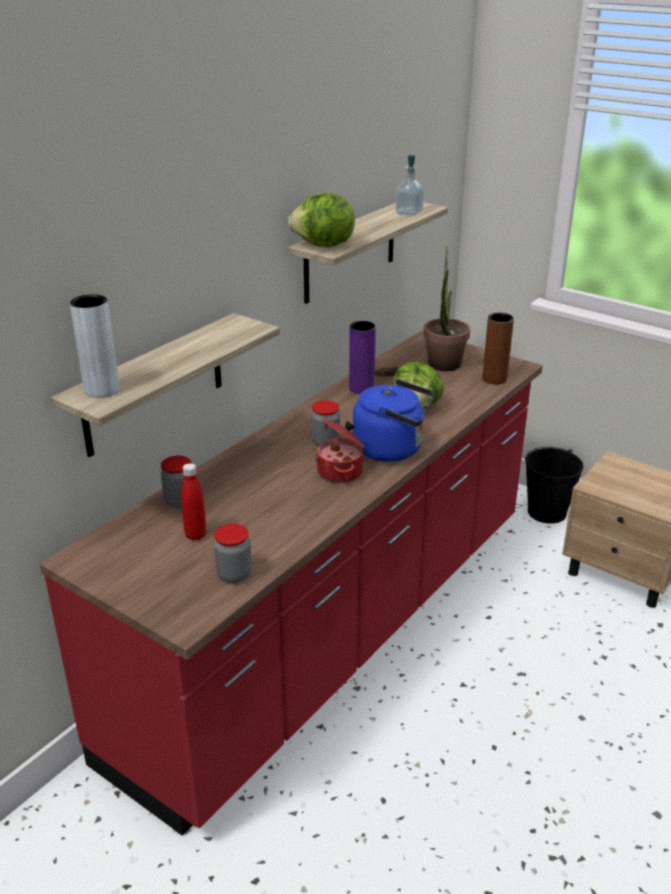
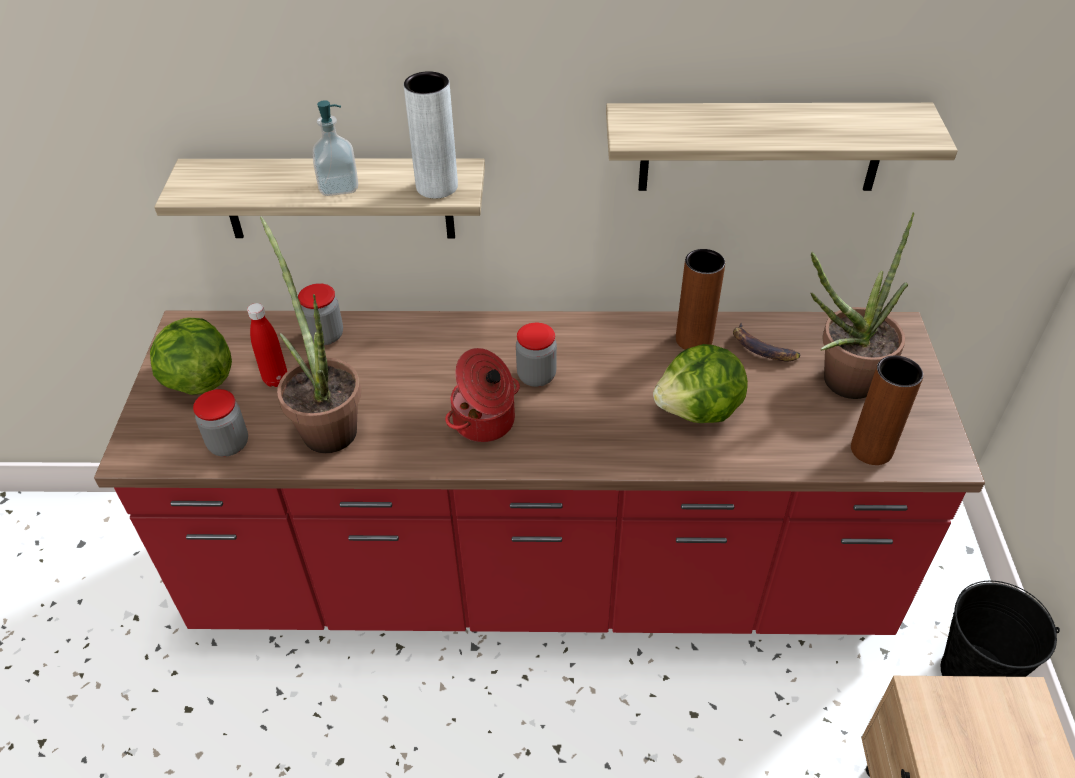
camera: 55 degrees right, 15 degrees up
grey vase [70,294,120,398] -> grey vase moved to [404,71,458,199]
lettuce [288,193,355,248] -> lettuce moved to [150,318,232,395]
purple vase [349,321,376,394] -> brown vase [676,249,725,350]
blue kettle [353,379,434,462] -> none
soap dispenser [396,155,424,216] -> soap dispenser moved to [313,100,358,196]
none -> potted plant [260,216,361,453]

